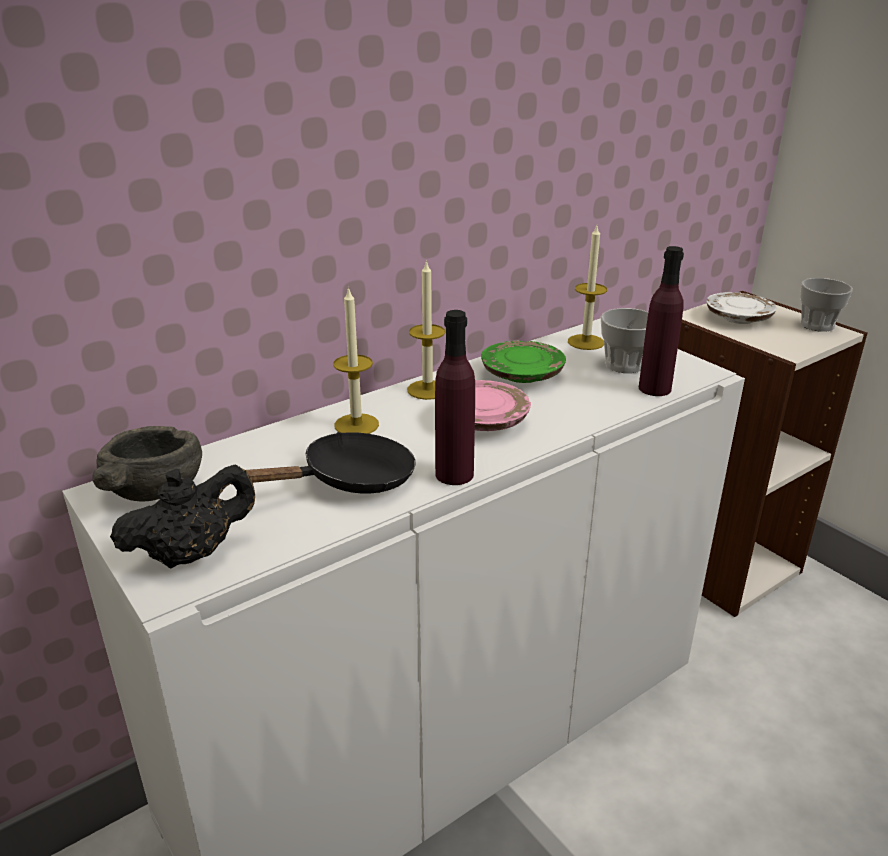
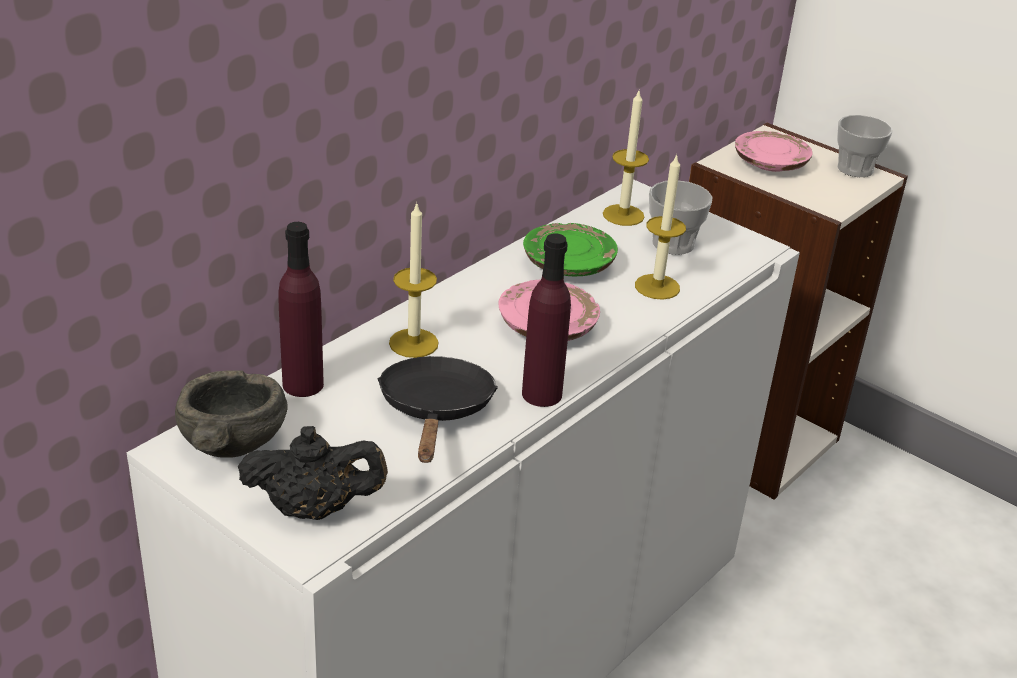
camera: 15 degrees left, 5 degrees up
black teapot [110,465,255,569] -> black teapot turned 45 degrees clockwise [238,426,388,520]
black frying pan [231,432,416,493] -> black frying pan turned 45 degrees counterclockwise [377,356,498,463]
candle [407,260,445,400] -> candle moved to [635,154,686,300]
purple bottle [639,246,684,396] -> purple bottle moved to [278,222,324,397]
white plate [706,292,777,324] -> pink plate [735,131,813,172]

